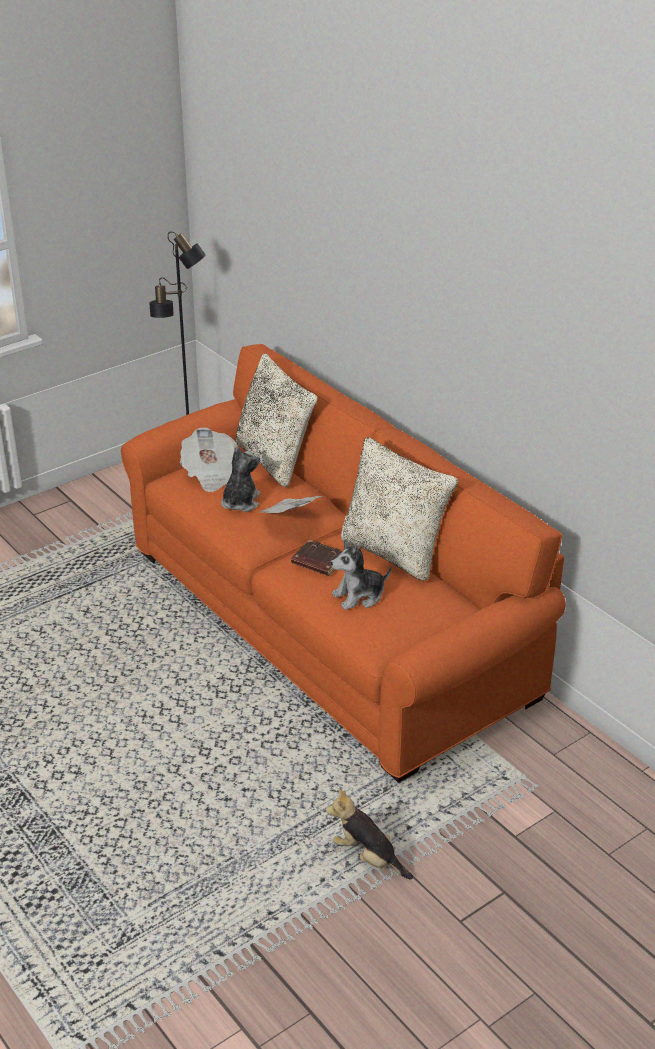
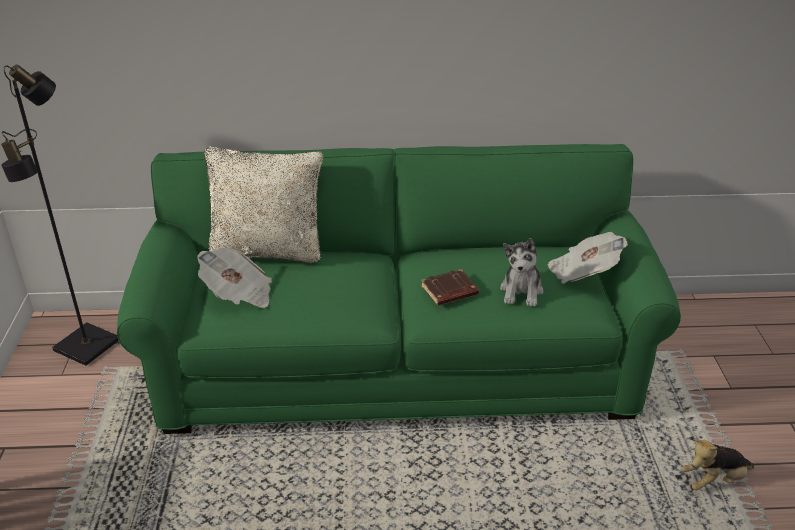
camera: 55 degrees left, 0 degrees up
orange sofa [121,344,566,783] -> green sofa [117,144,681,434]
plush toy [221,447,260,512] -> none
newspaper [259,496,323,513] -> newspaper moved to [548,232,628,284]
beige pillow [341,437,458,581] -> none

